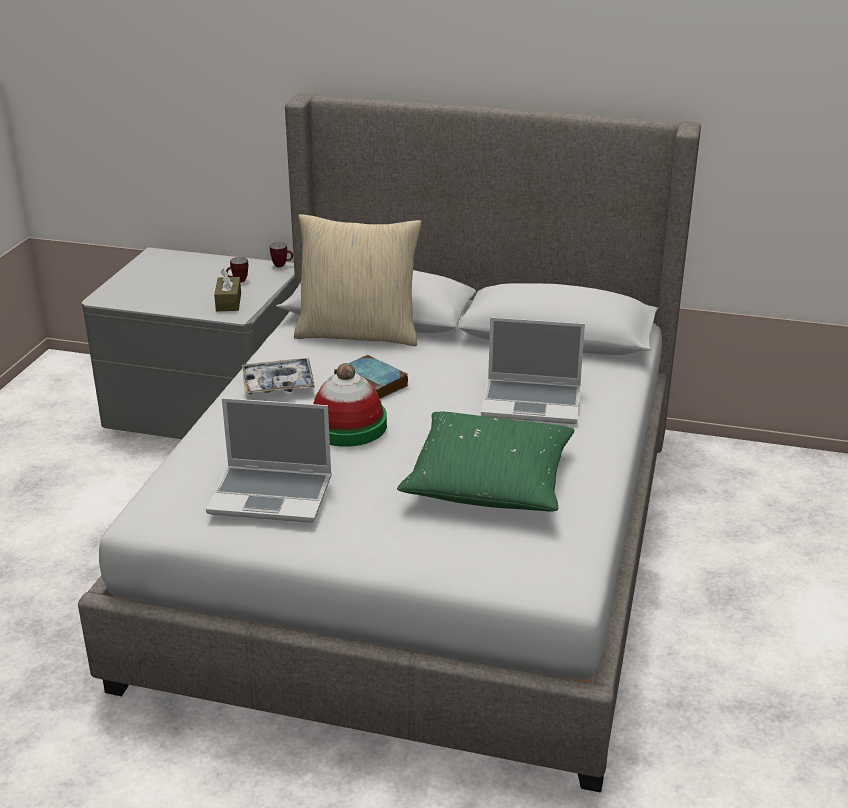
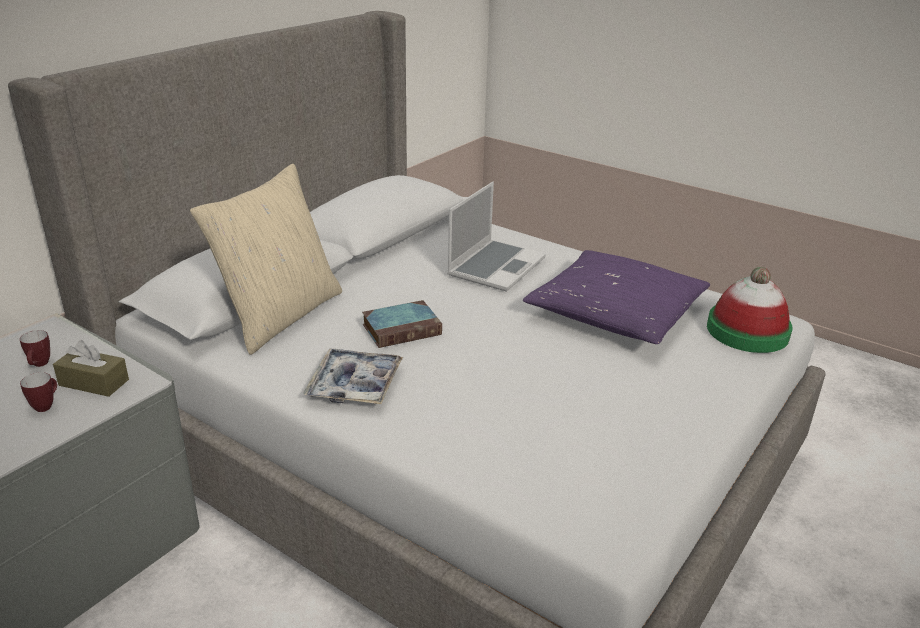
camera: 70 degrees left, 0 degrees up
laptop [206,398,332,523] -> none
mug [270,243,293,267] -> mug moved to [20,372,57,412]
hat [313,363,387,447] -> hat moved to [707,267,792,353]
green pillow [397,412,574,512] -> purple pillow [523,250,710,344]

